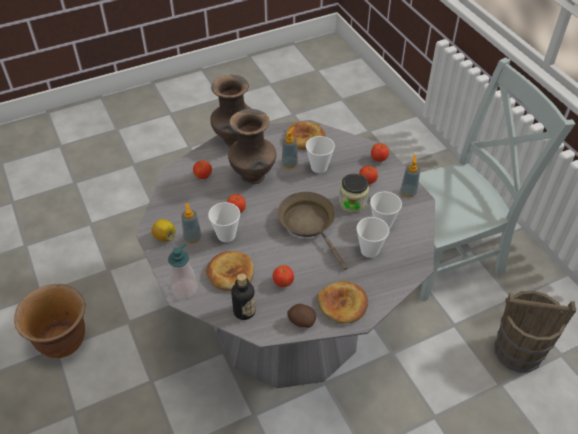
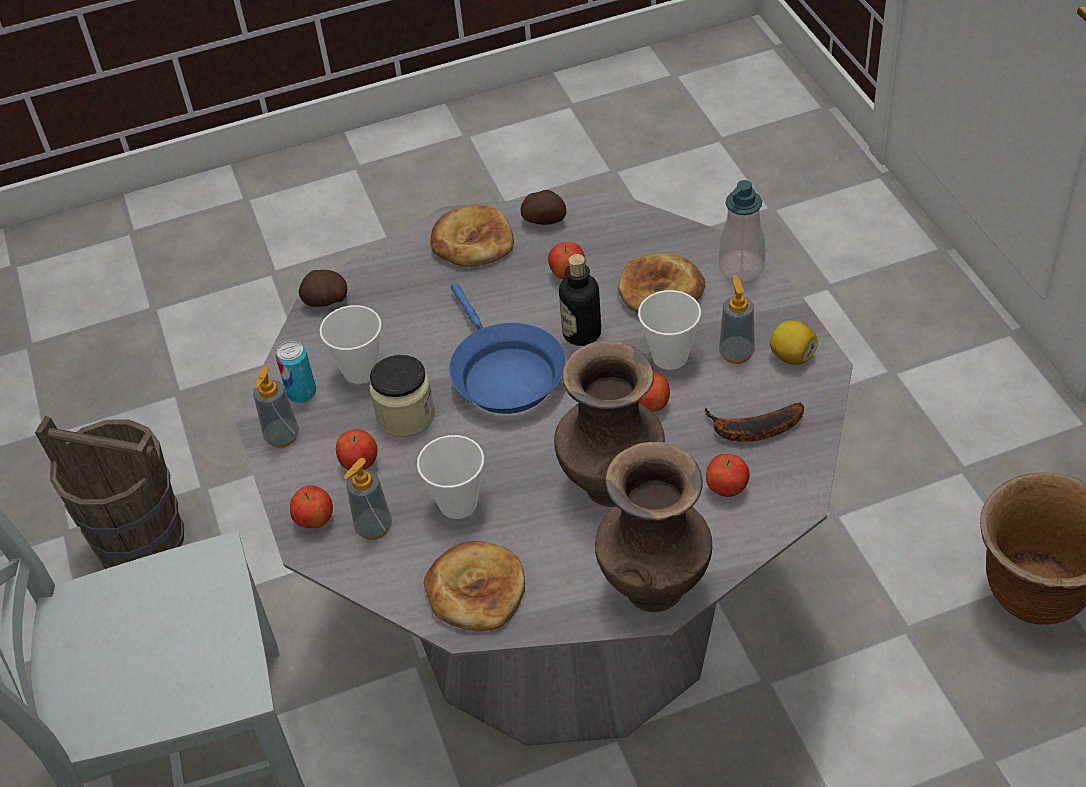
camera: 170 degrees left, 0 degrees up
bottle [231,273,256,320] -> bottle moved to [559,254,601,346]
brown frying pan [277,192,348,270] -> blue frying pan [449,283,566,414]
soap dispenser [282,127,298,168] -> soap dispenser moved to [344,458,392,540]
cup [356,217,389,258] -> none
none -> can [275,341,316,403]
none -> potato [299,270,348,307]
none -> banana [704,403,804,442]

